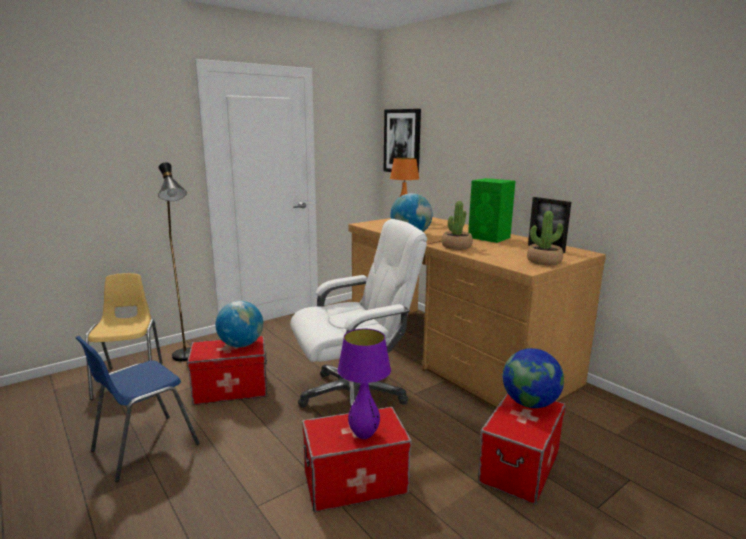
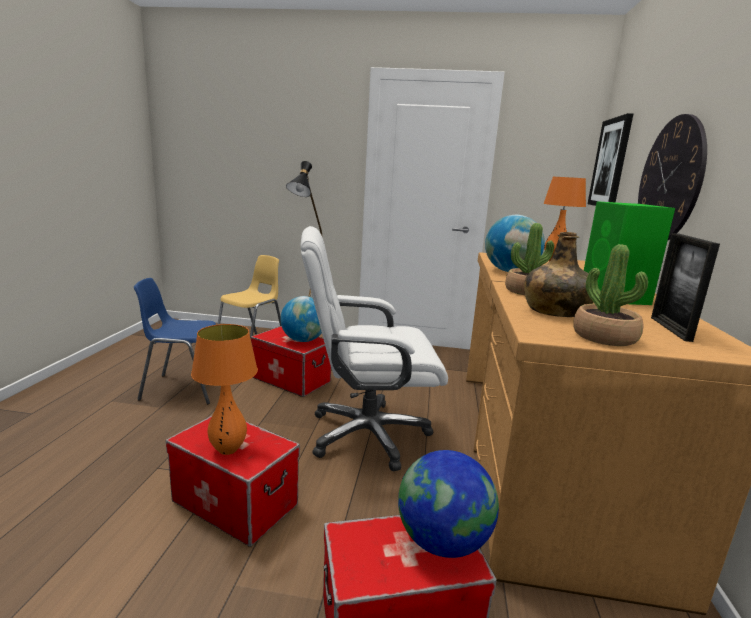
camera: 45 degrees right, 0 degrees up
white office chair [290,219,427,409] -> white office chair turned 150 degrees clockwise [301,226,448,471]
purple table lamp [338,329,391,439] -> orange table lamp [191,324,258,455]
none -> green bottle [524,232,593,317]
none -> wall clock [638,114,707,240]

